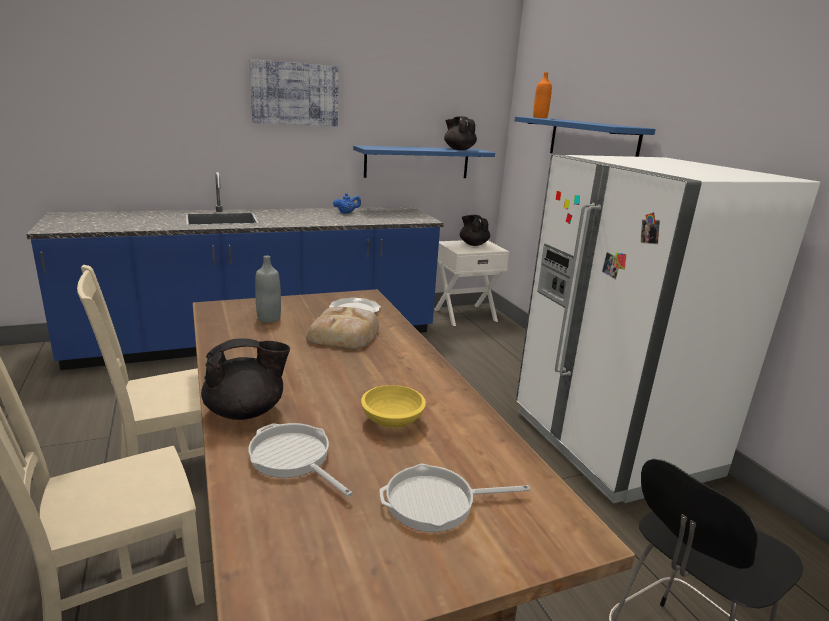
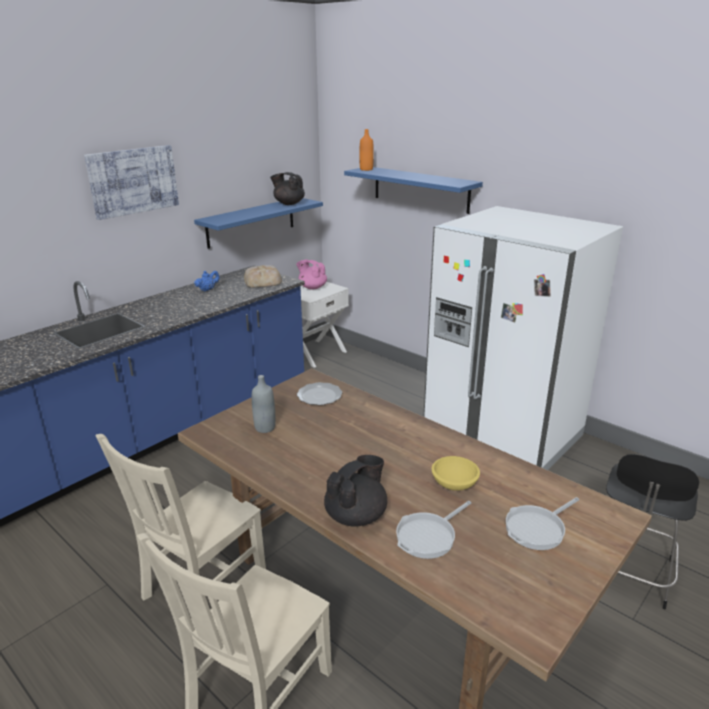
camera: 25 degrees left, 5 degrees up
frying pan [248,423,353,497] -> frying pan turned 60 degrees counterclockwise [396,501,471,559]
bread [306,307,379,349] -> bread moved to [244,265,282,288]
black teapot [460,215,490,246] -> pink teapot [296,260,327,289]

